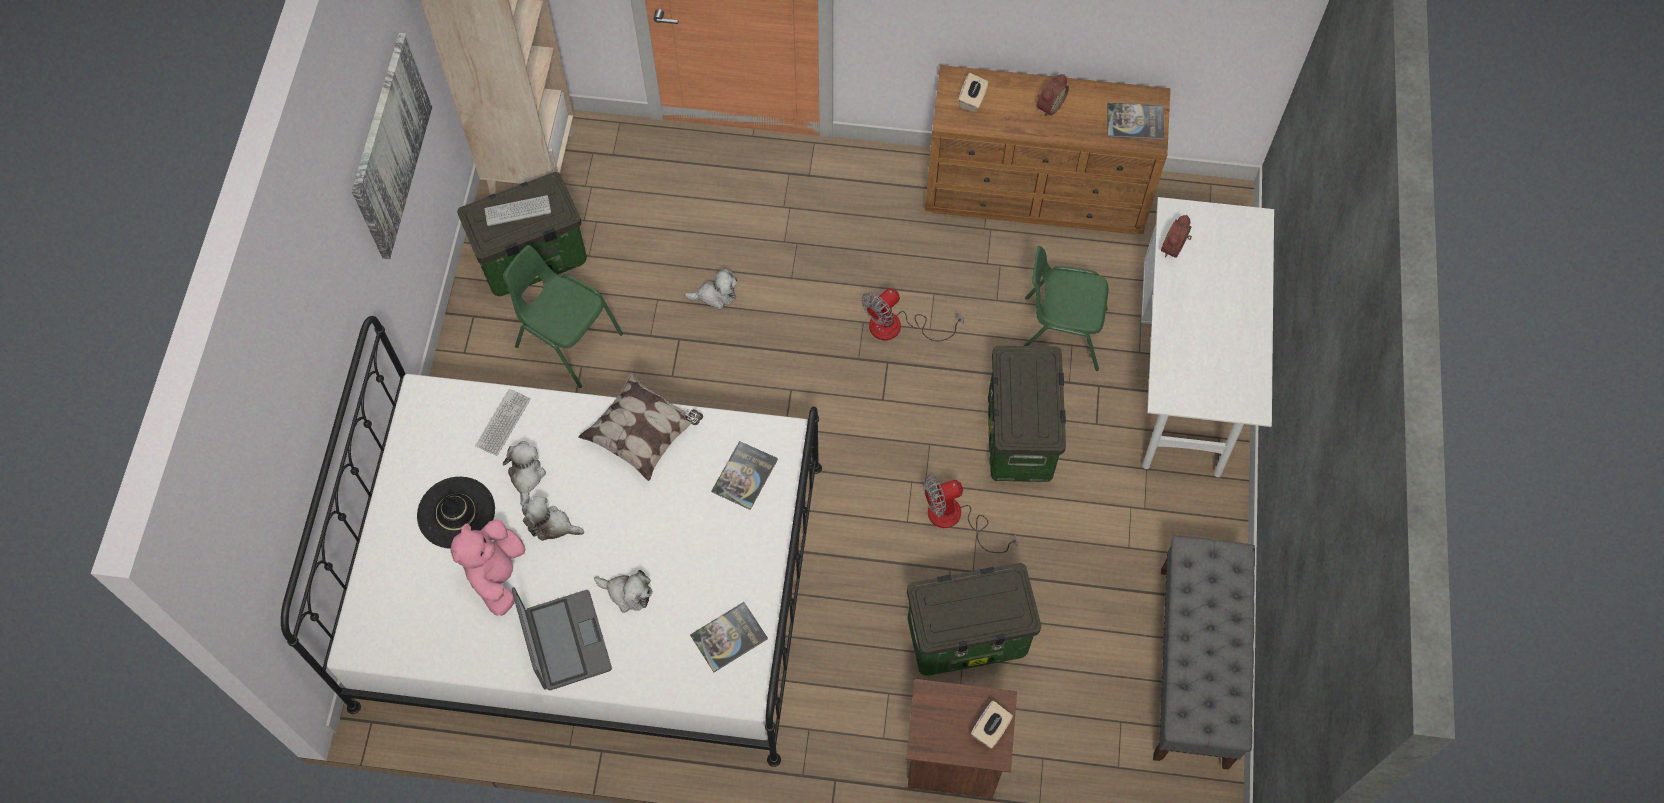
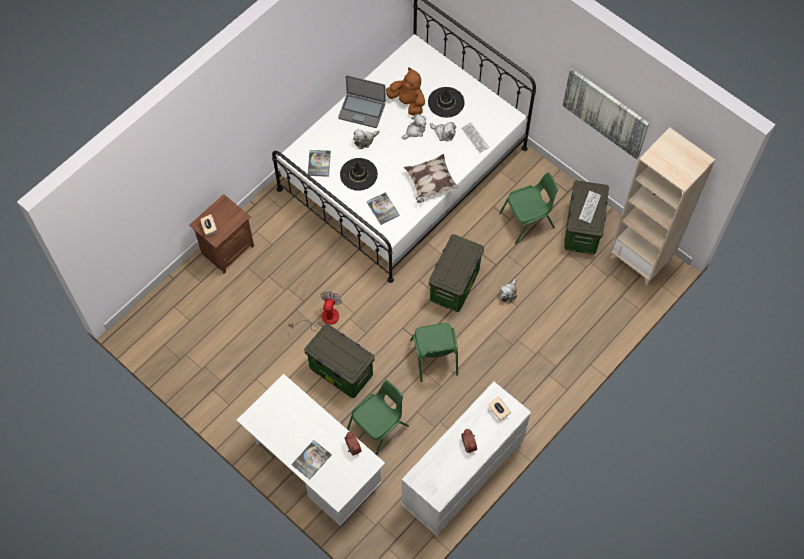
camera: 125 degrees right, 0 degrees up
pink plush toy [451,520,525,616] -> brown plush toy [386,68,425,116]
fan [861,288,964,341] -> green chair [410,323,458,382]
storage box [907,563,1042,676] -> storage box moved to [429,234,484,312]
brown dresser [925,65,1170,234] -> white dresser [401,382,531,536]
book [1107,102,1164,140] -> book moved to [291,440,332,479]
grey bench [1153,536,1255,770] -> none
none -> black hat [340,158,378,191]

